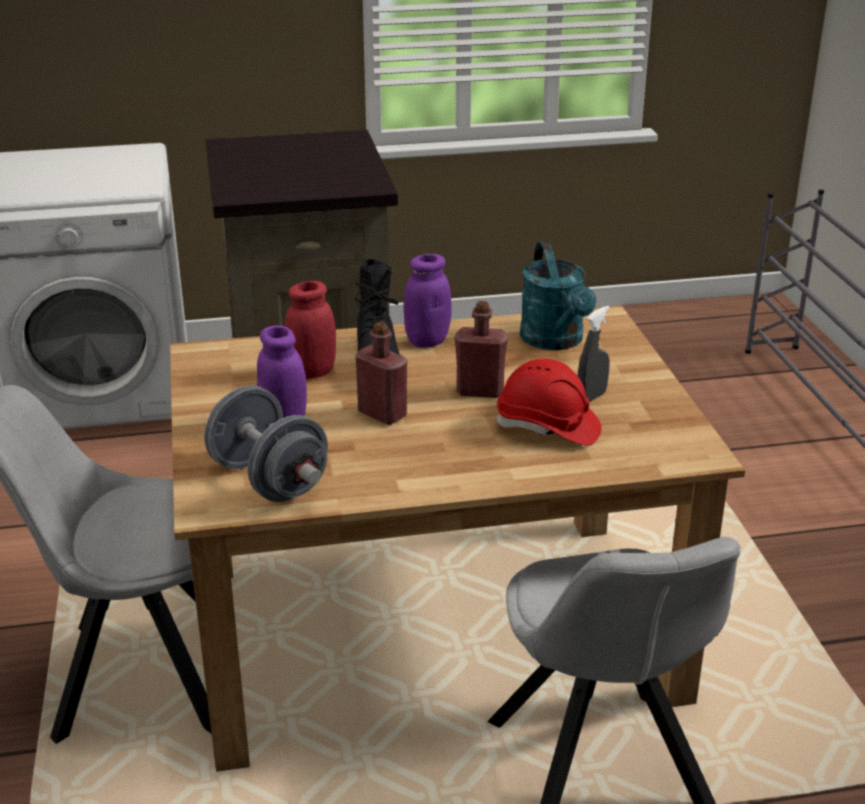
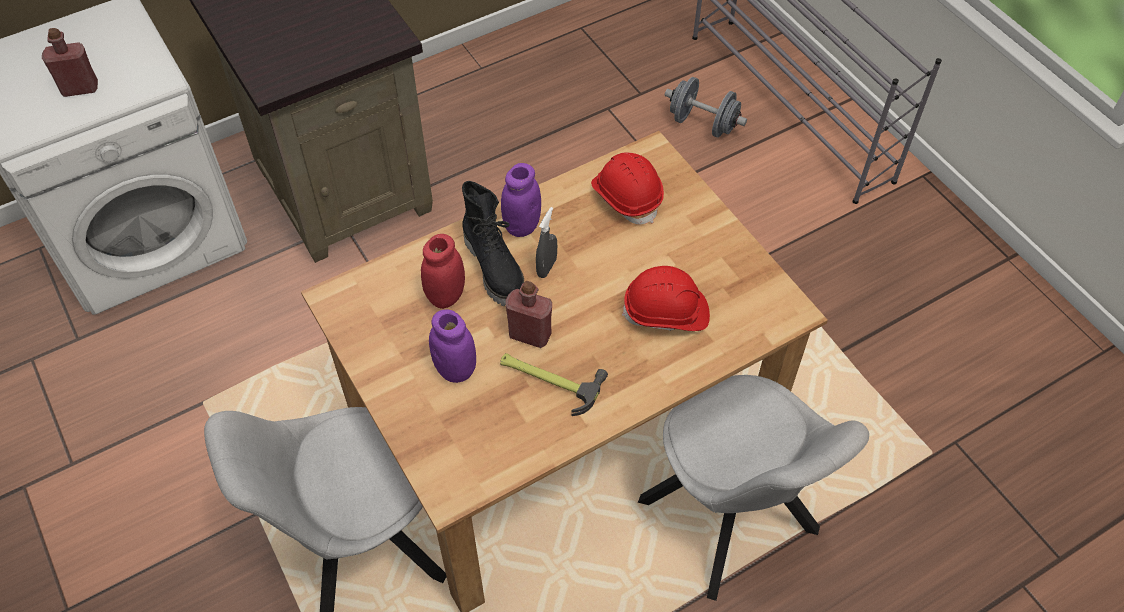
camera: 20 degrees left, 25 degrees up
grey dumbbell [204,385,328,502] -> grey dumbbell moved to [665,77,747,138]
red bottle [455,301,508,398] -> red bottle moved to [42,28,98,97]
turquoise watering can [520,241,596,350] -> red hard hat [591,152,664,224]
grey spray bottle [578,306,610,402] -> grey spray bottle moved to [536,207,557,278]
none -> hammer [500,353,608,416]

